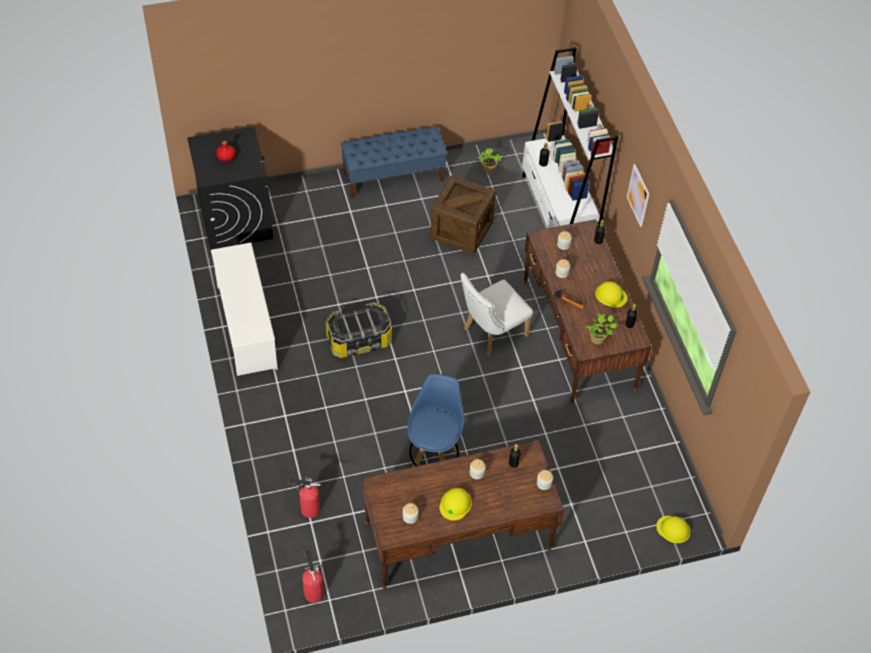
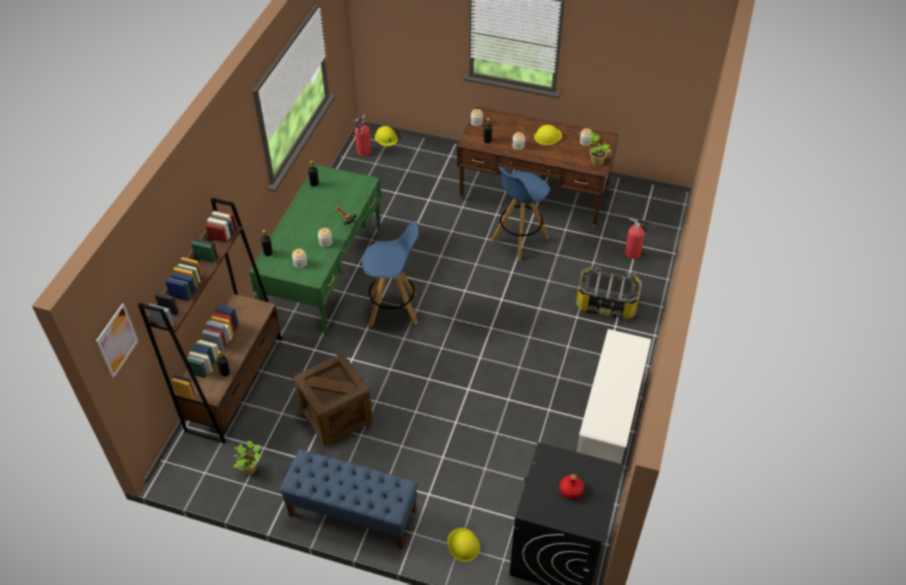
camera: 145 degrees left, 5 degrees down
fire extinguisher [302,549,324,603] -> fire extinguisher moved to [353,115,371,156]
storage box [326,302,392,358] -> storage box moved to [576,266,642,319]
white chair [460,273,533,356] -> blue stool [362,221,419,327]
white bookcase [522,47,618,228] -> brown bookcase [138,198,282,443]
brown desk [523,219,652,405] -> green desk [249,164,381,338]
potted plant [586,313,618,345] -> potted plant moved to [589,132,611,166]
yellow hard hat [595,282,627,308] -> yellow hard hat moved to [447,528,480,562]
picture [627,164,649,227] -> picture moved to [96,303,138,378]

